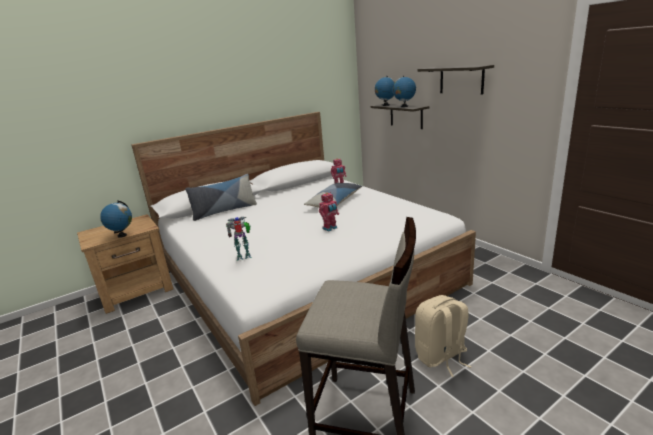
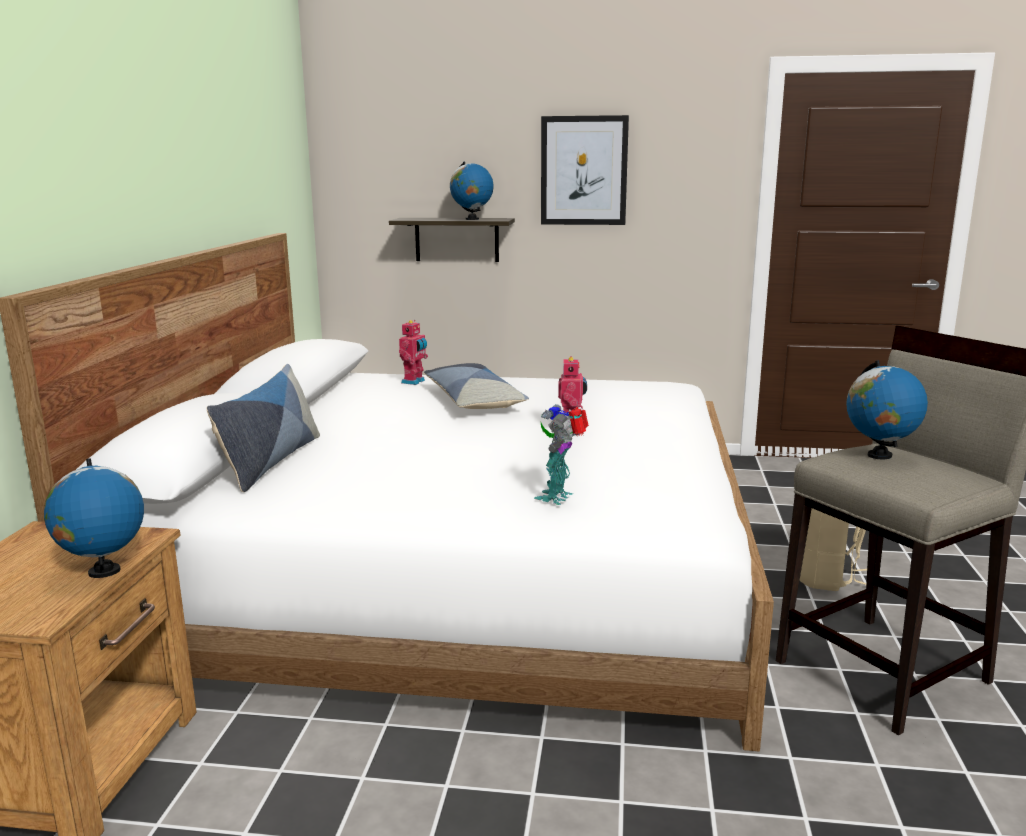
camera: 50 degrees left, 5 degrees down
globe [375,76,395,106] -> globe moved to [846,360,928,459]
shelf [418,65,494,95] -> picture [541,115,629,225]

